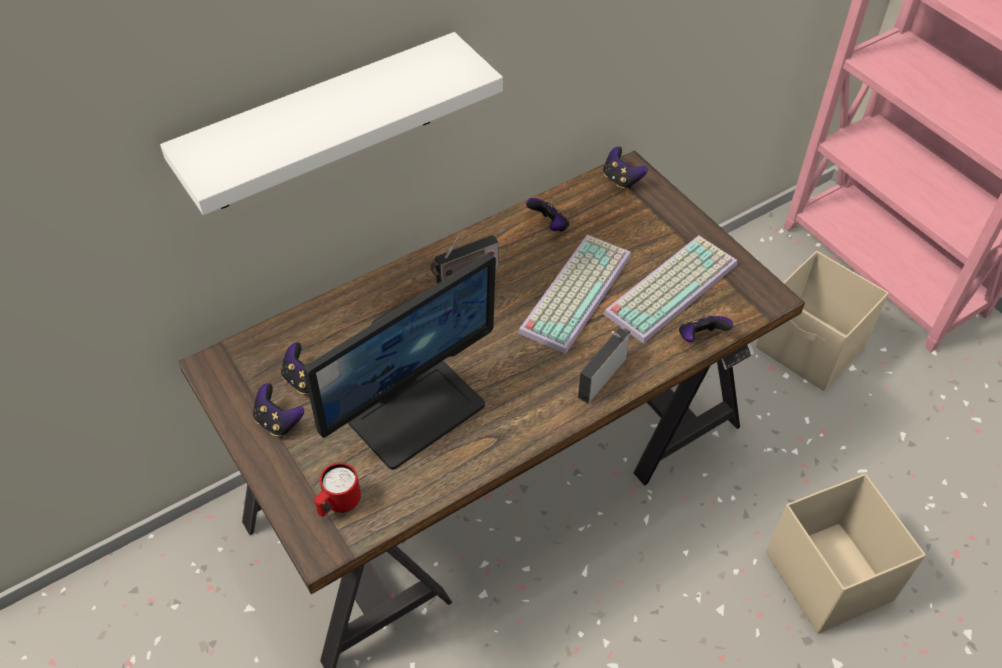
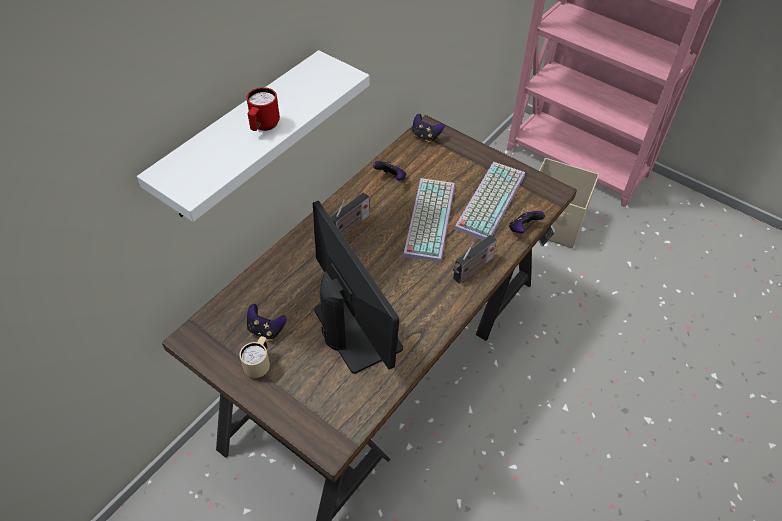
camera: 20 degrees left, 0 degrees up
game controller [253,383,304,436] -> beige mug [240,336,270,378]
monitor [303,253,496,470] -> monitor turned 60 degrees counterclockwise [313,201,403,374]
red mug [314,463,361,517] -> red mug moved to [247,87,280,131]
radio [578,328,630,403] -> radio turned 150 degrees counterclockwise [453,235,497,284]
beige storage box [766,474,926,634] -> none

